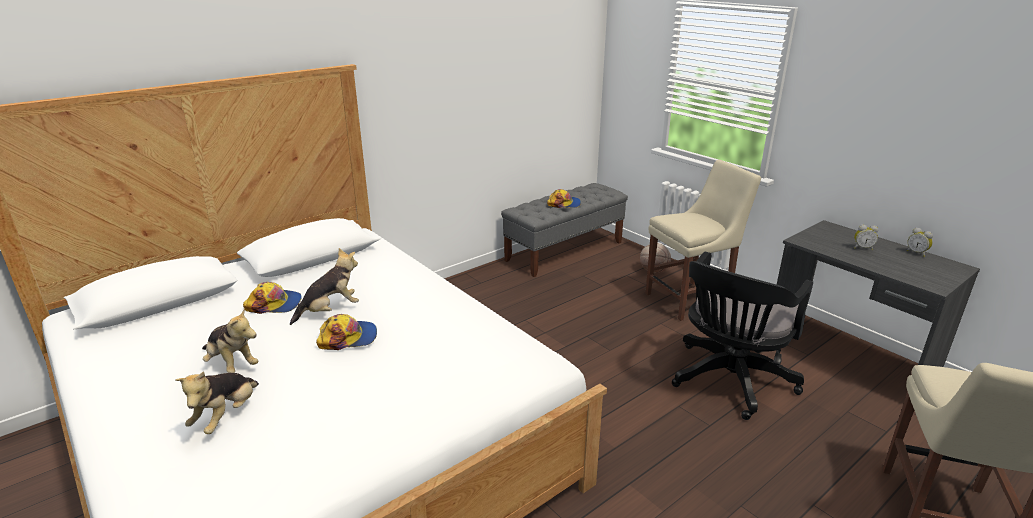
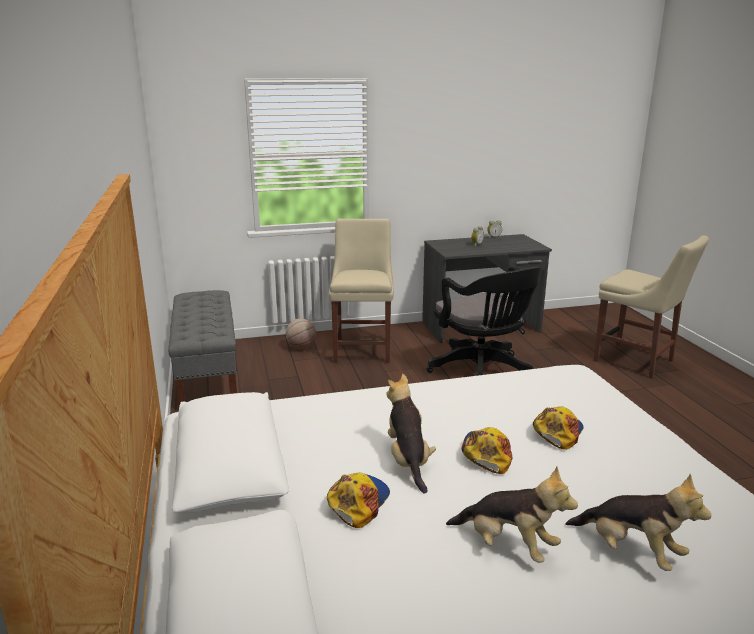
camera: 65 degrees left, 5 degrees down
plush toy [202,308,258,373] -> plush toy turned 60 degrees clockwise [446,466,578,563]
cap [547,189,581,208] -> cap moved to [533,406,584,450]

